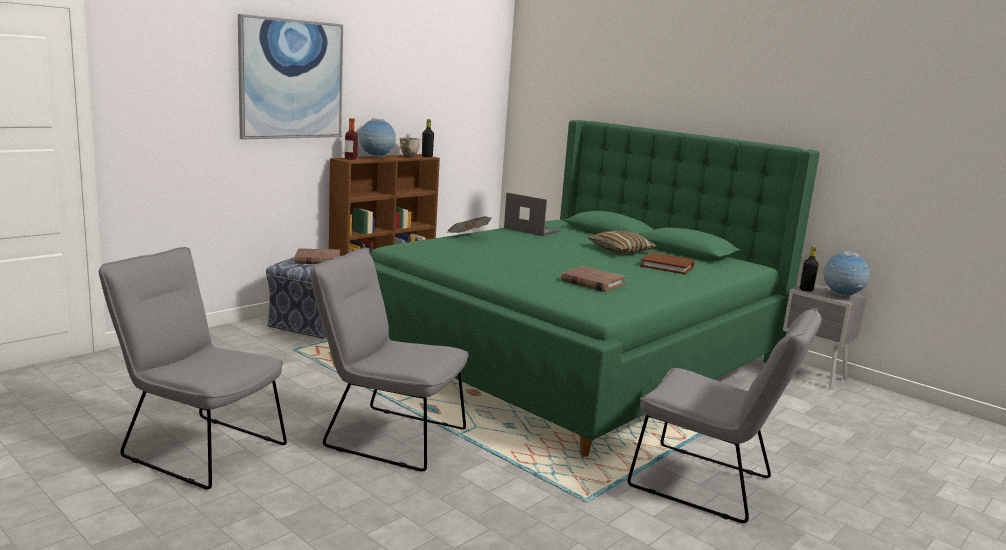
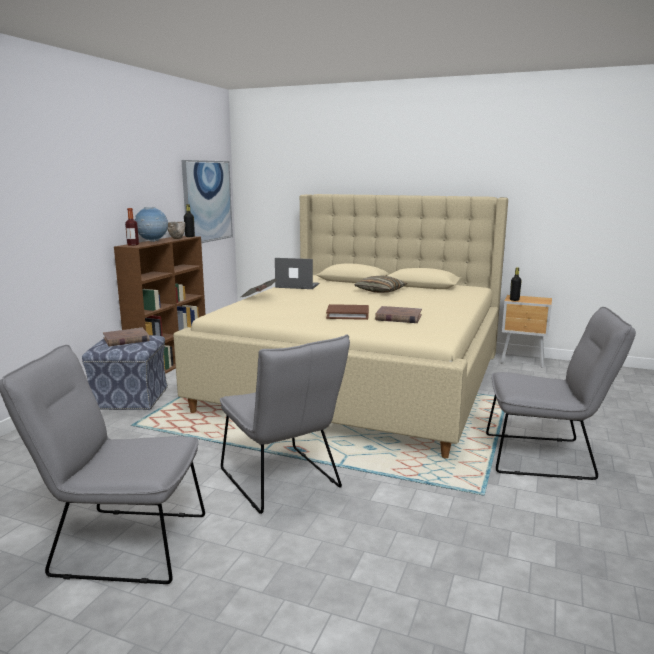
camera: 20 degrees left, 0 degrees up
picture [238,14,343,139] -> picture moved to [181,160,233,243]
grey chair [310,248,468,472] -> grey chair turned 120 degrees counterclockwise [220,334,350,514]
green bed [371,120,820,457] -> beige bed [173,194,508,458]
brown book [640,252,695,274] -> brown book moved to [326,304,369,320]
grey nightstand [783,284,867,389] -> brown nightstand [501,295,552,368]
globe [824,251,870,297] -> none

